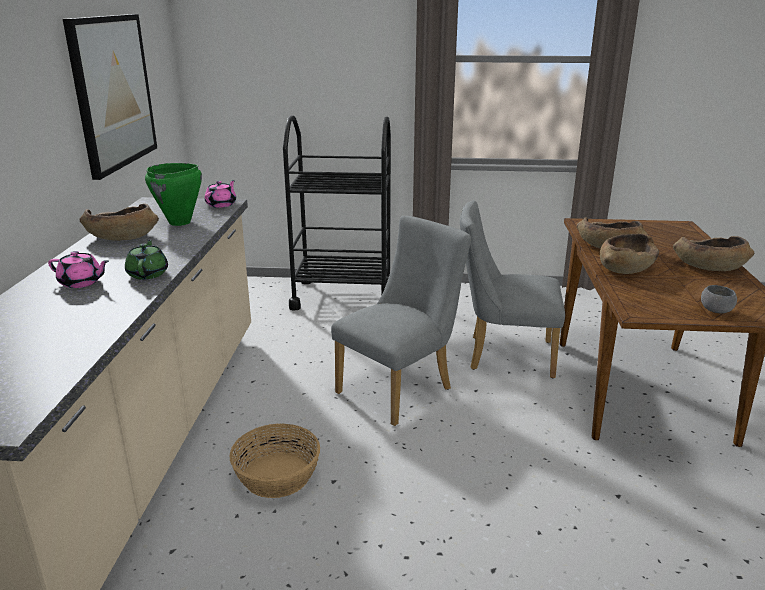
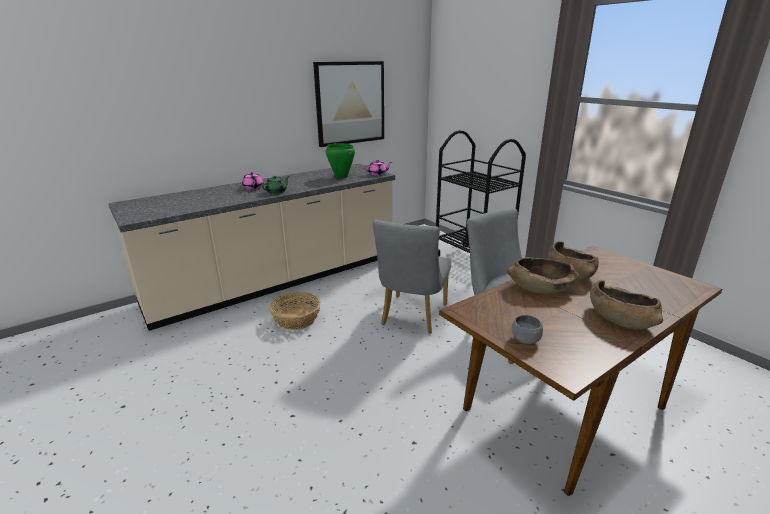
camera: 50 degrees right, 0 degrees up
brown bowl [79,203,159,241] -> none
grey chair [331,216,471,426] -> grey chair turned 105 degrees clockwise [373,220,451,334]

